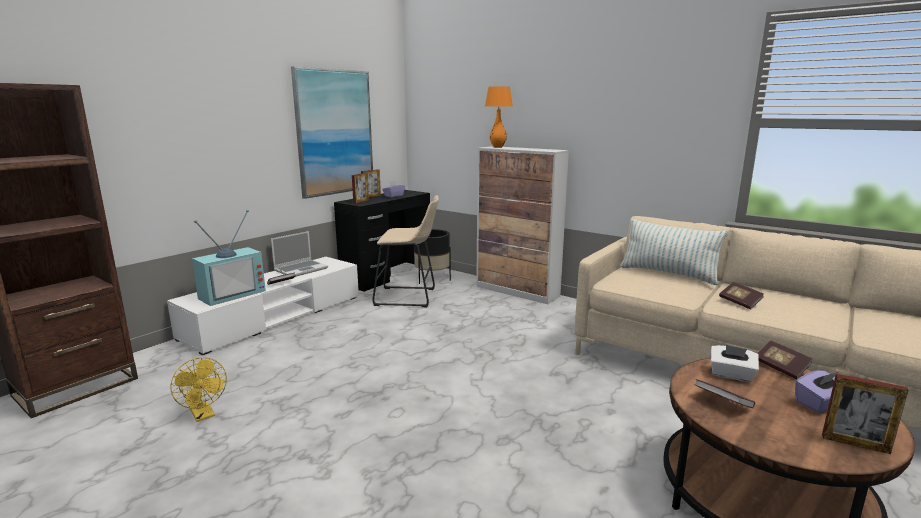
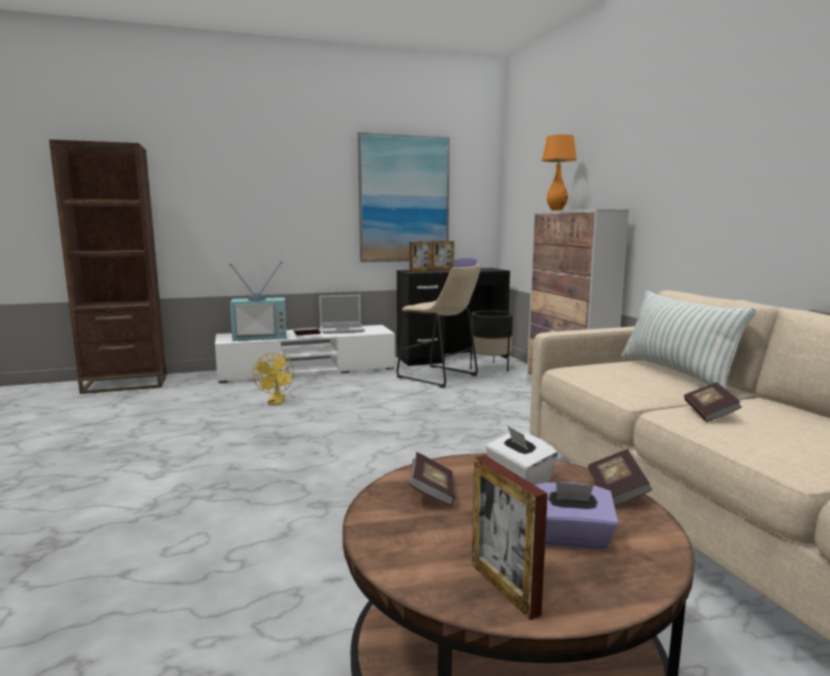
camera: 35 degrees right, 5 degrees down
yellow fan [170,357,227,422] -> yellow fan moved to [252,353,294,405]

